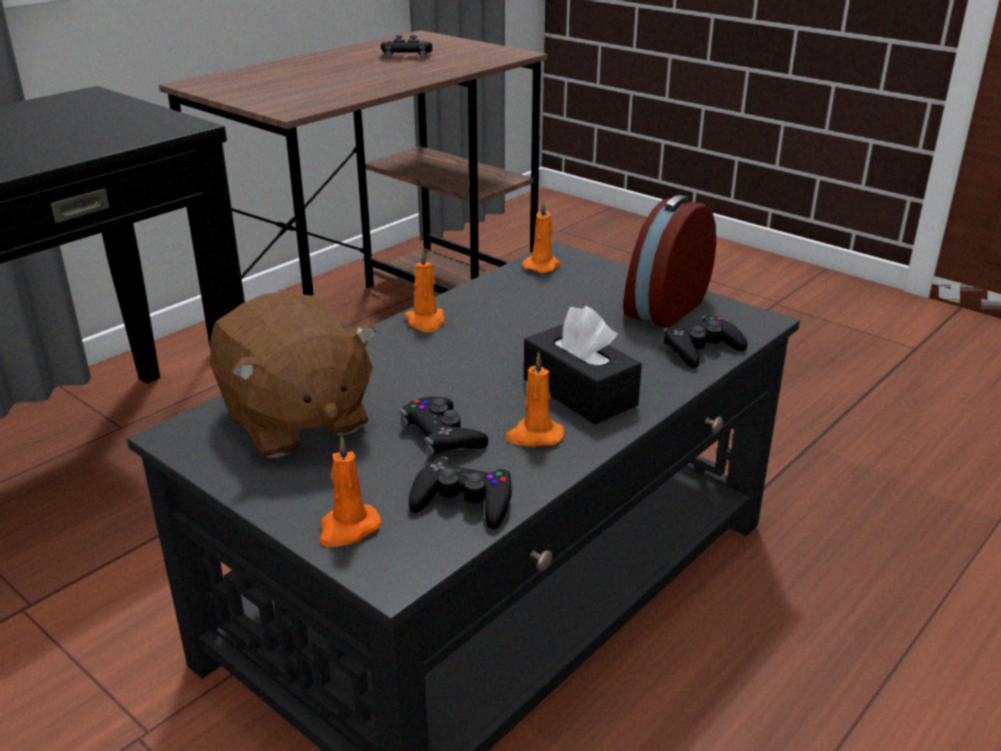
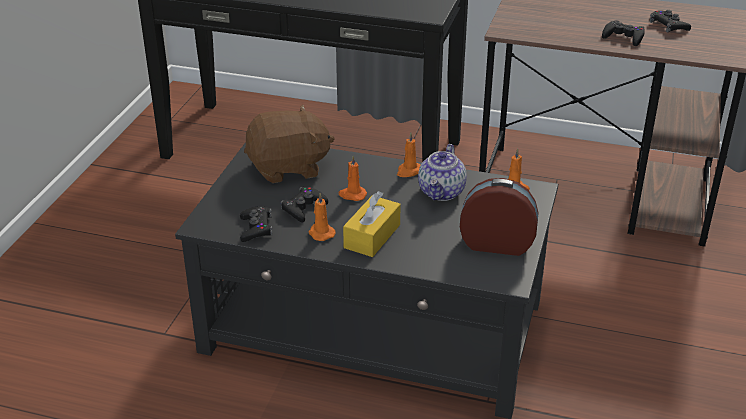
camera: 65 degrees right, 5 degrees up
brown plush toy [210,292,376,458] -> brown plush toy turned 135 degrees counterclockwise [244,105,335,183]
orange candle [319,436,381,547] -> orange candle moved to [339,156,367,201]
black tissue box [524,306,642,424] -> yellow tissue box [343,191,401,257]
black game controller [663,315,747,369] -> black game controller moved to [602,20,645,46]
none -> teapot [418,144,467,201]

